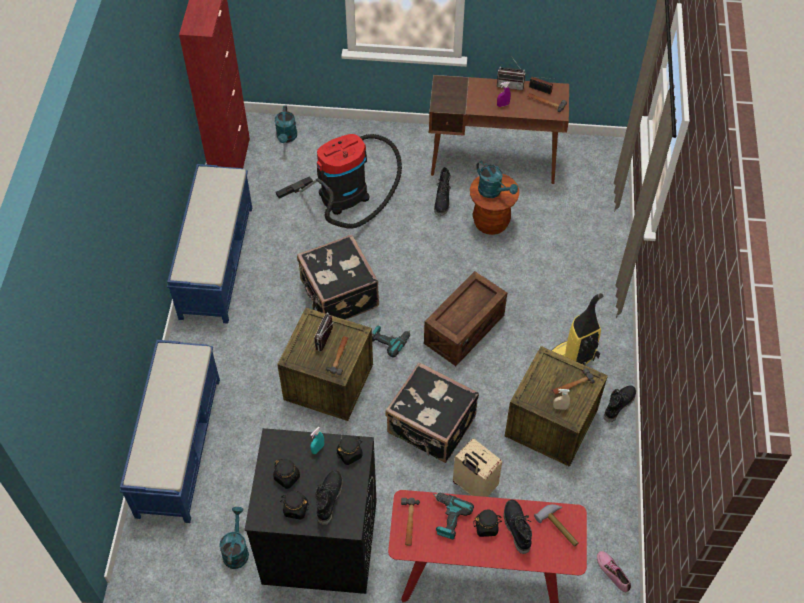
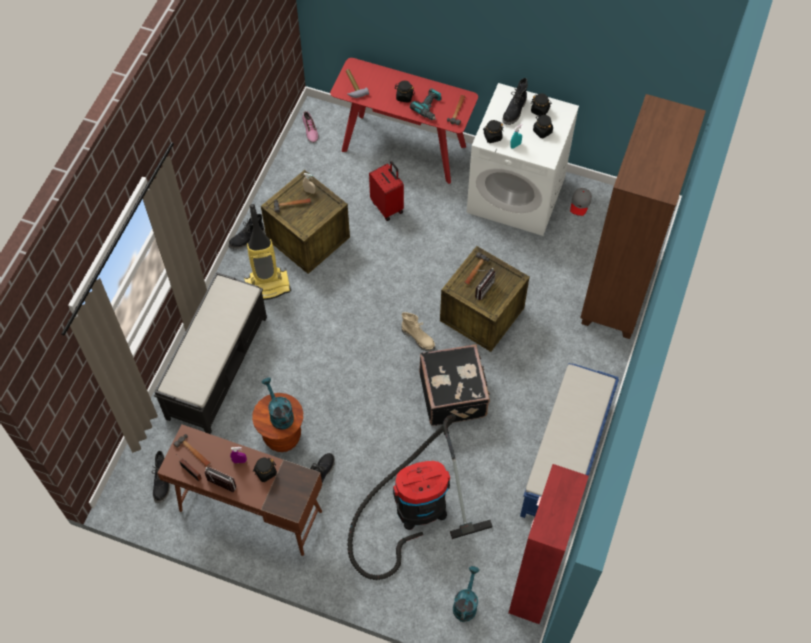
camera: 165 degrees left, 5 degrees up
blue bench [120,340,220,523] -> brown bookcase [580,94,706,339]
turquoise watering can [219,507,249,569] -> grey cap [570,188,592,216]
black washing machine [245,428,377,594] -> white washing machine [467,83,579,236]
power drill [372,325,410,358] -> beige boot [402,312,435,352]
black suitcase [385,362,479,463] -> none
crate [424,271,507,366] -> none
beige suitcase [453,438,502,497] -> red suitcase [369,161,404,221]
black boot [504,500,532,554] -> black boot moved to [152,451,170,503]
none -> black bench [154,272,267,434]
none -> black jar [253,458,277,482]

